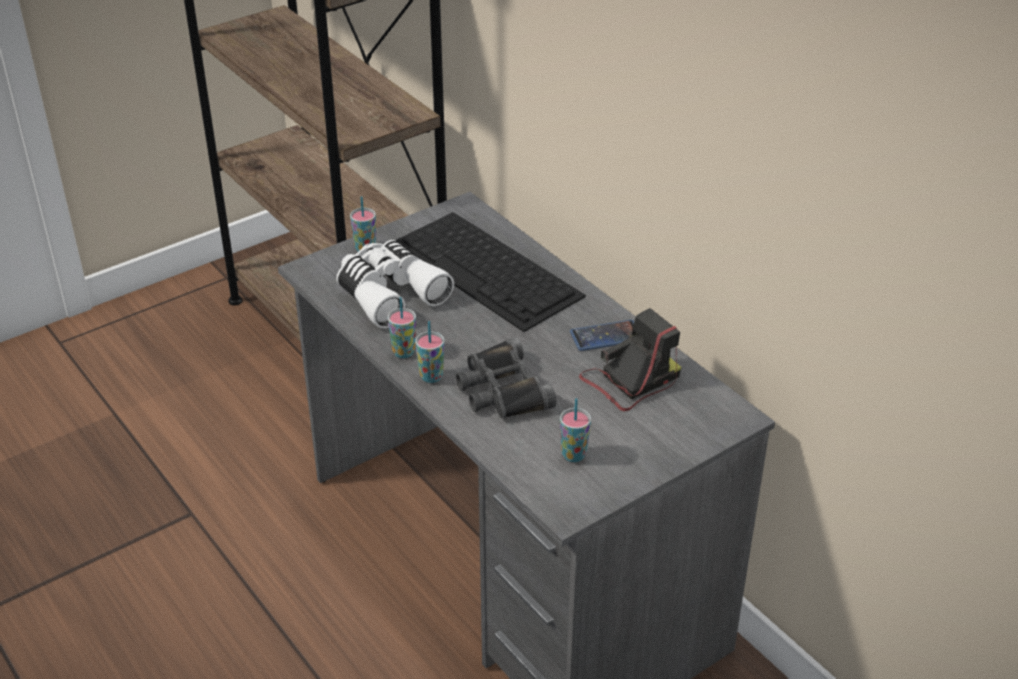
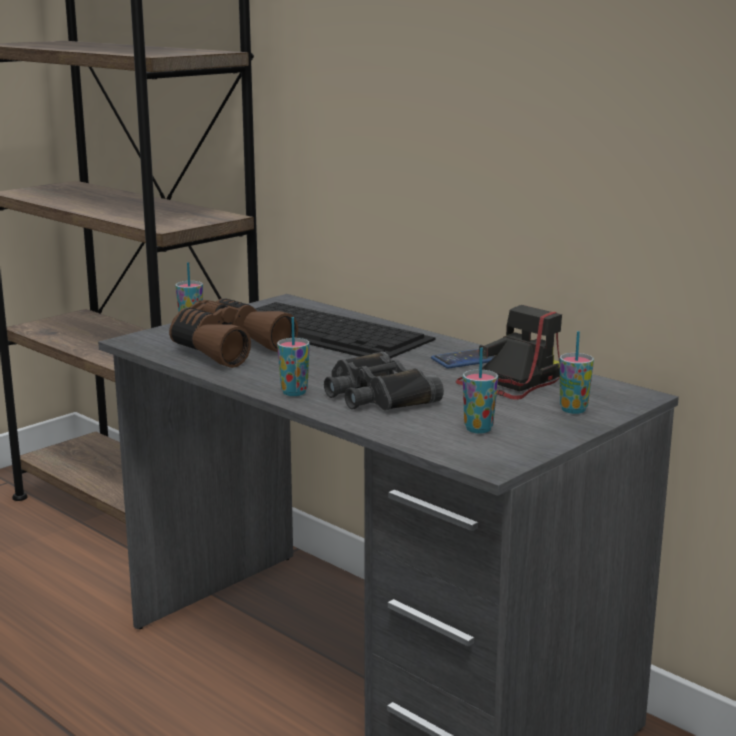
camera: 10 degrees left, 20 degrees down
white binoculars [337,240,454,329] -> brown binoculars [169,298,298,368]
cup [388,297,416,358] -> cup moved to [560,331,594,414]

